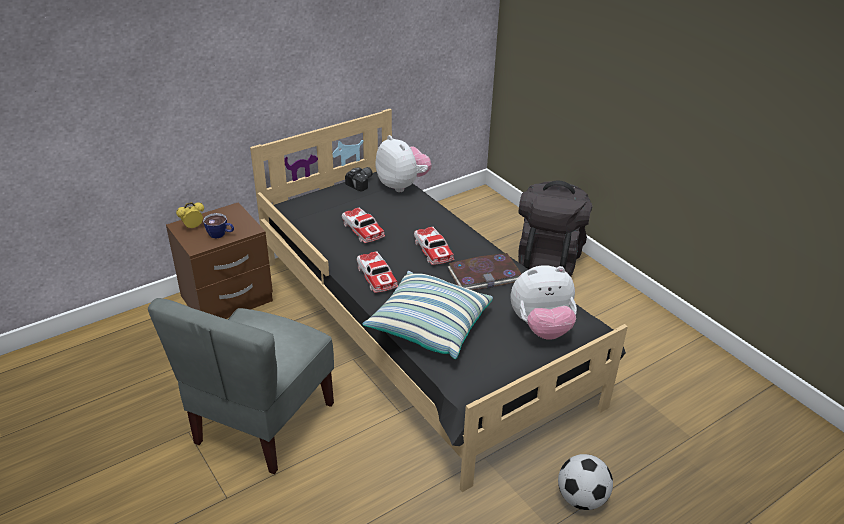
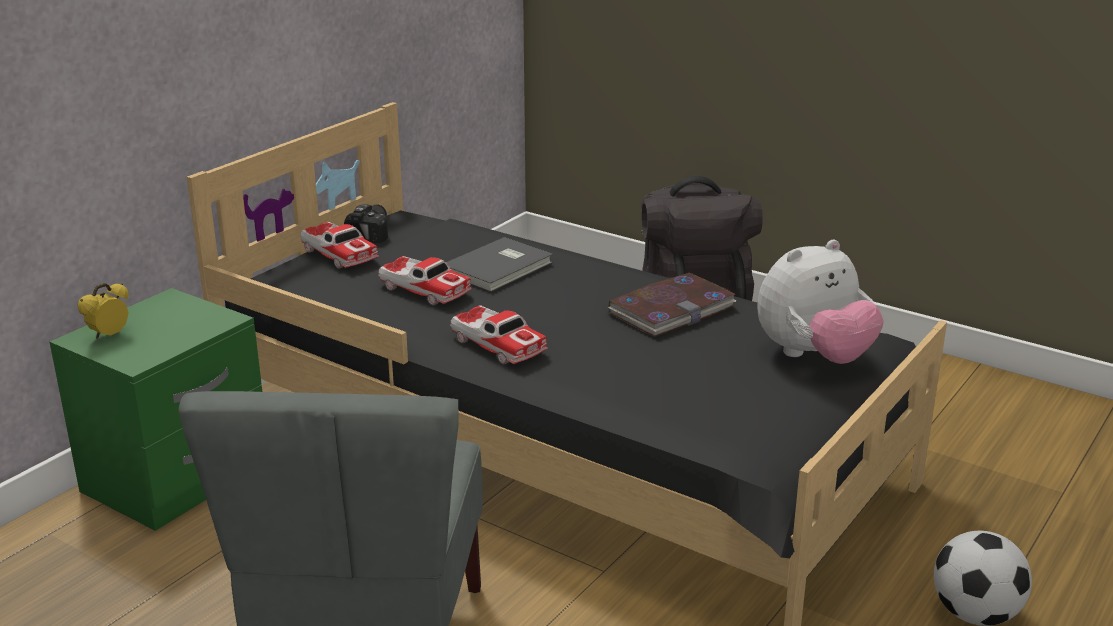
camera: 20 degrees left, 10 degrees down
brown nightstand [166,202,273,319] -> green nightstand [50,288,262,531]
cup [203,213,234,238] -> none
pillow [363,271,493,359] -> none
plush toy [375,135,431,192] -> none
toy car [414,227,454,265] -> toy car moved to [300,222,379,269]
none -> grey book [446,237,553,292]

